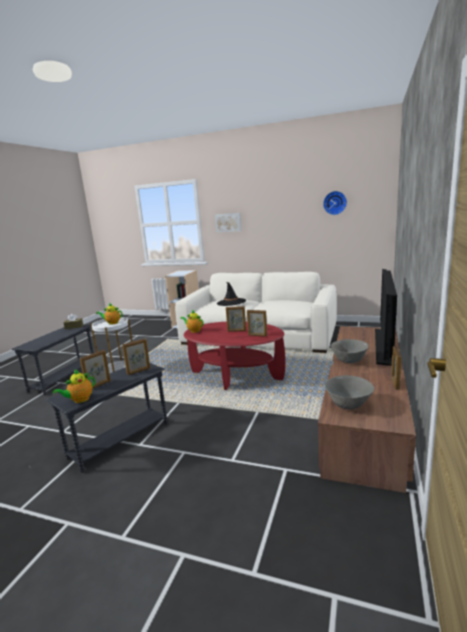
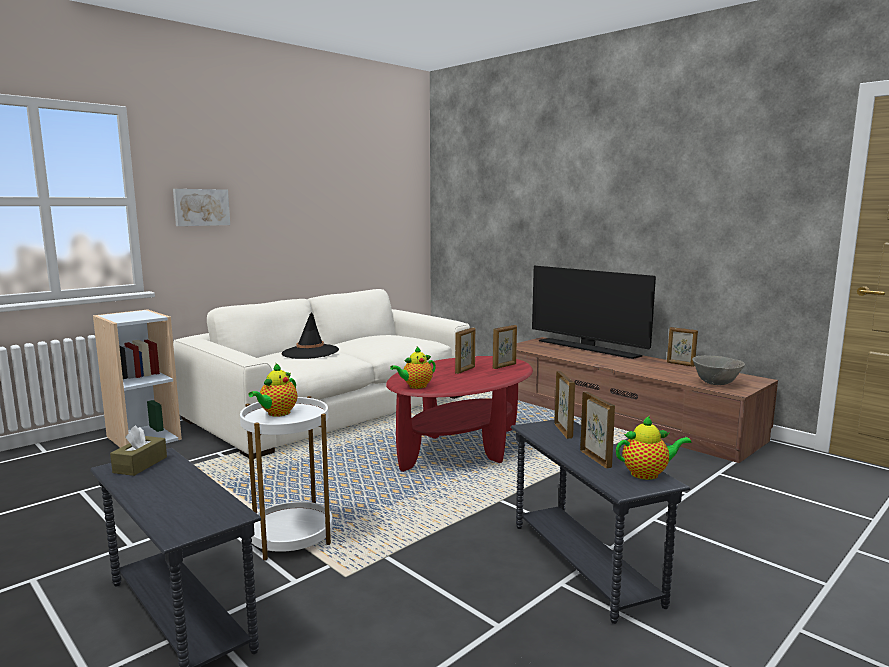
camera: 65 degrees left, 5 degrees down
teapot [53,369,95,403] -> teapot turned 75 degrees counterclockwise [616,416,691,480]
wall clock [323,191,347,215] -> none
grey bowl [331,339,369,363] -> none

